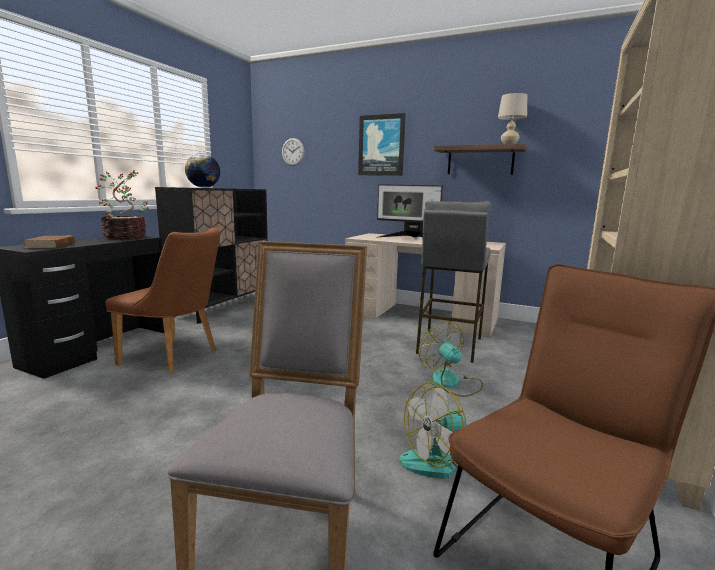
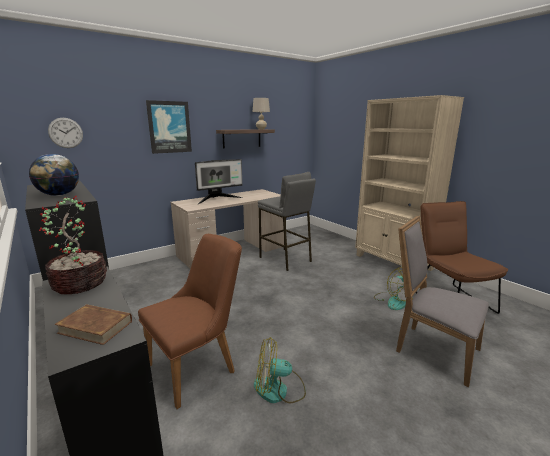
camera: 60 degrees left, 5 degrees up
fan [418,322,483,397] -> fan moved to [254,337,306,403]

